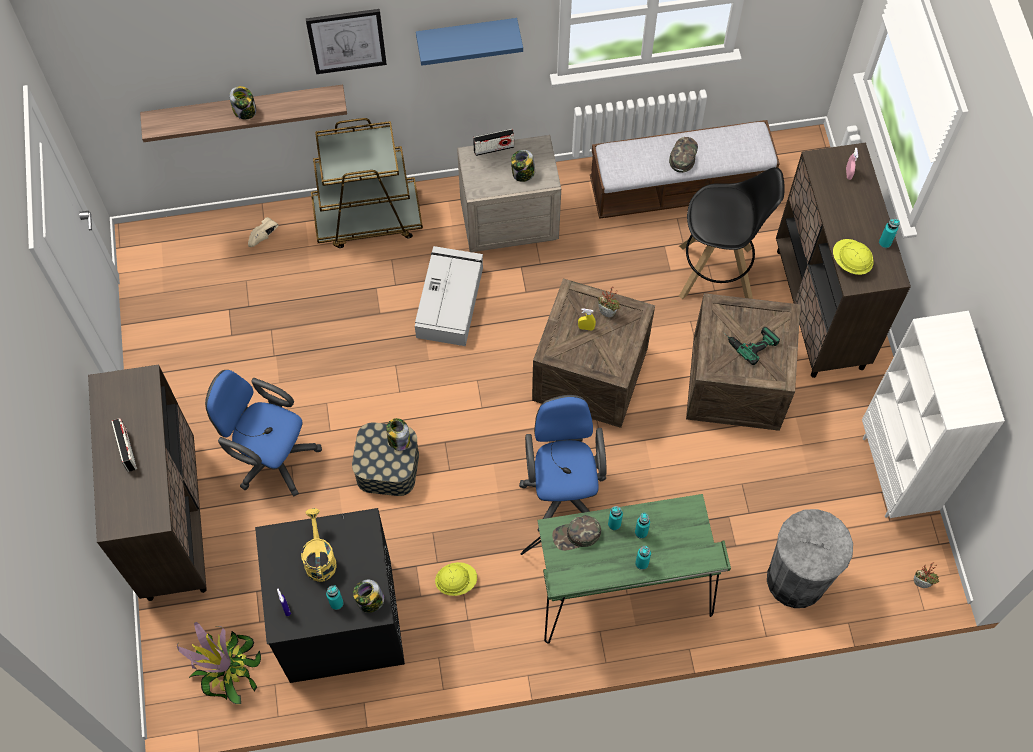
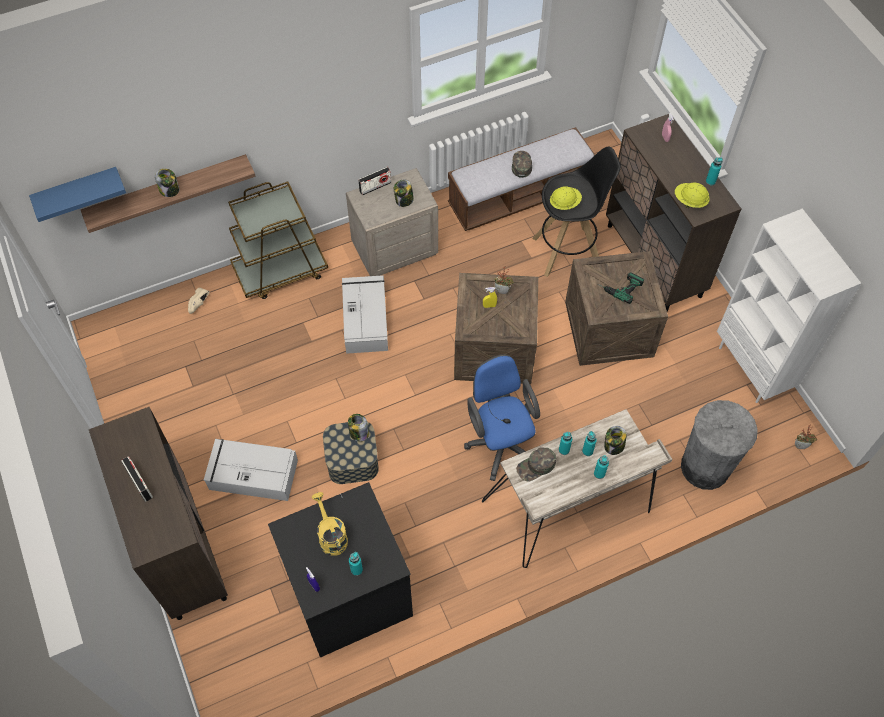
camera: 15 degrees left, 5 degrees down
potted plant [177,622,261,704] -> none
blue office chair [205,370,322,497] -> grey storage box [204,439,298,501]
picture [306,9,387,74] -> none
jar [353,580,384,613] -> jar moved to [604,426,627,455]
blue shelf [416,18,523,66] -> blue shelf moved to [29,167,126,222]
yellow hard hat [435,562,477,596] -> yellow hard hat moved to [550,186,582,210]
green desk [521,494,731,644] -> beige desk [482,409,672,568]

